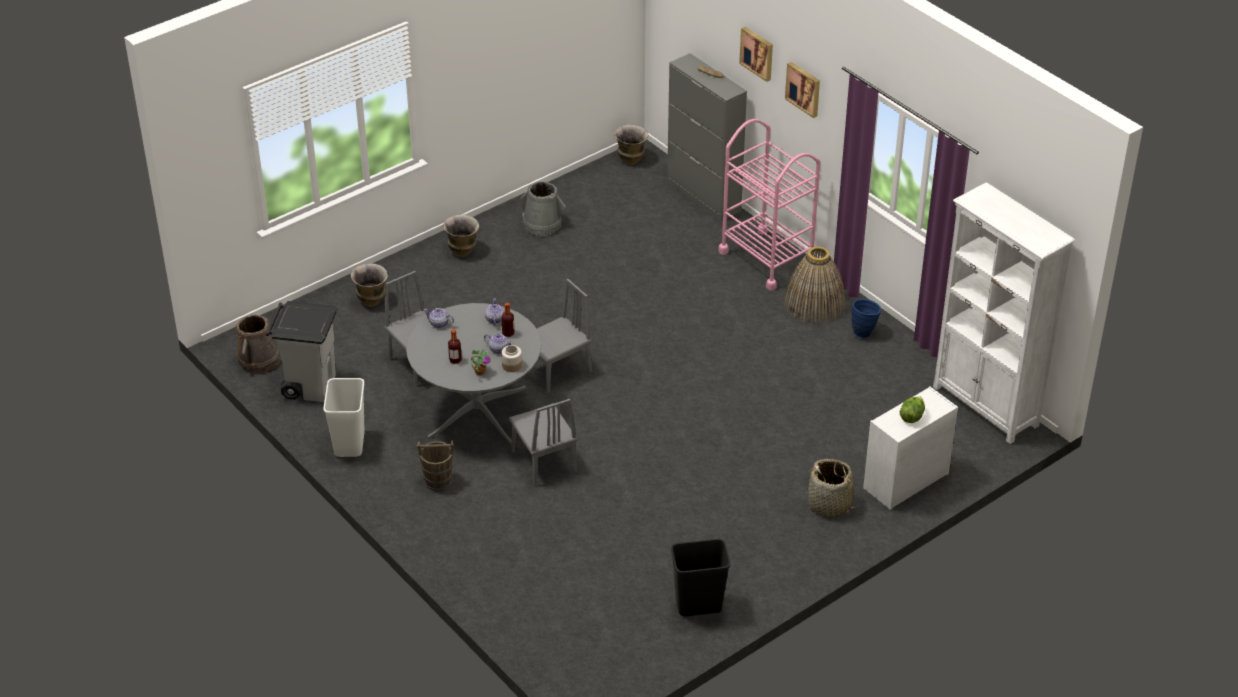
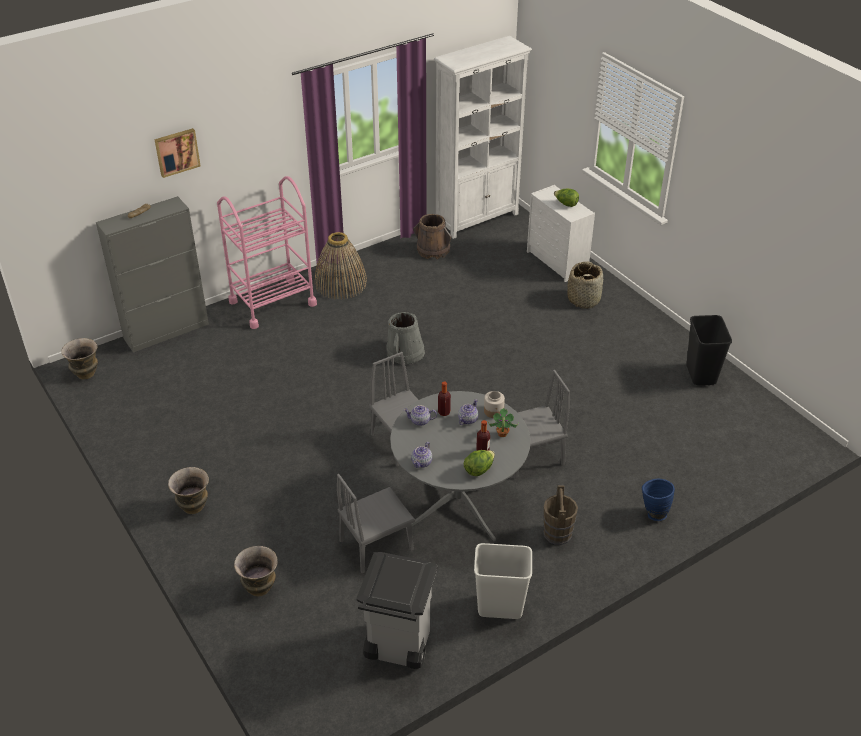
camera: 85 degrees left, 0 degrees up
brown bucket [236,315,281,373] -> brown bucket moved to [413,214,452,259]
grey bucket [520,181,566,237] -> grey bucket moved to [386,312,425,365]
picture [785,62,820,118] -> none
blue vase [852,299,881,338] -> blue vase moved to [642,479,675,521]
none -> lettuce [464,450,495,476]

